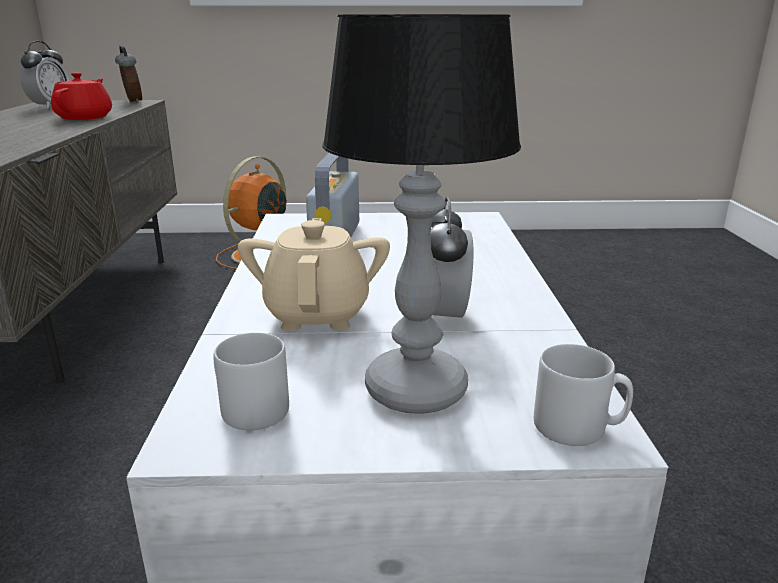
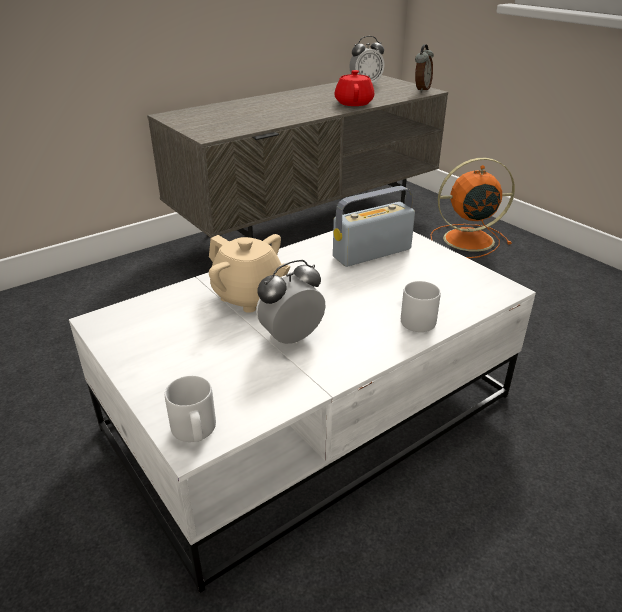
camera: 55 degrees right, 10 degrees up
red teapot [51,72,112,120] -> red teapot turned 60 degrees counterclockwise [335,70,374,106]
grey mug [213,333,289,430] -> grey mug moved to [401,281,441,332]
beige teapot [238,218,390,331] -> beige teapot turned 75 degrees clockwise [209,234,290,313]
table lamp [322,14,521,414] -> none

